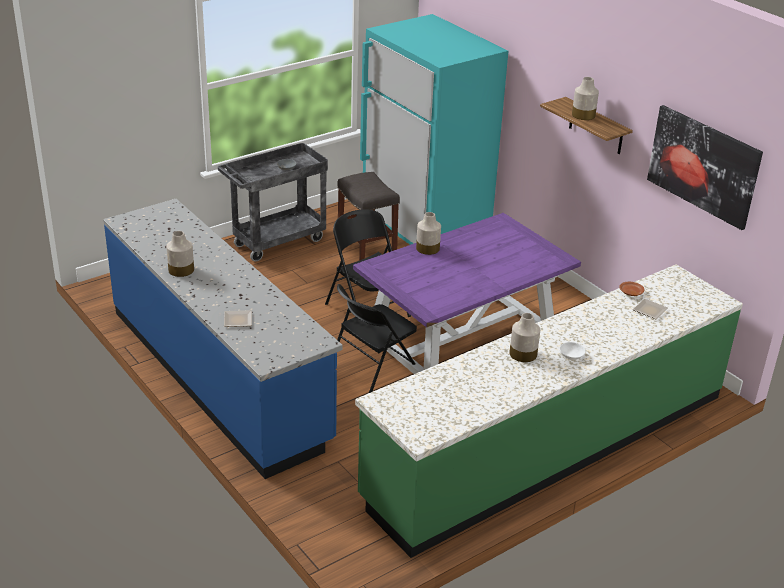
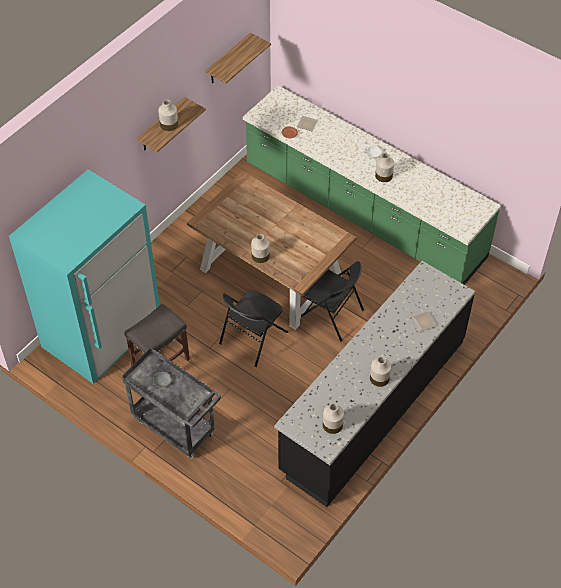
camera: 105 degrees left, 20 degrees up
blue counter [103,199,343,479] -> black counter [274,261,475,507]
purple dining table [353,213,581,374] -> brown dining table [187,171,357,330]
picture [647,105,763,230] -> shelf [205,33,271,84]
none -> beige vase [323,404,344,434]

